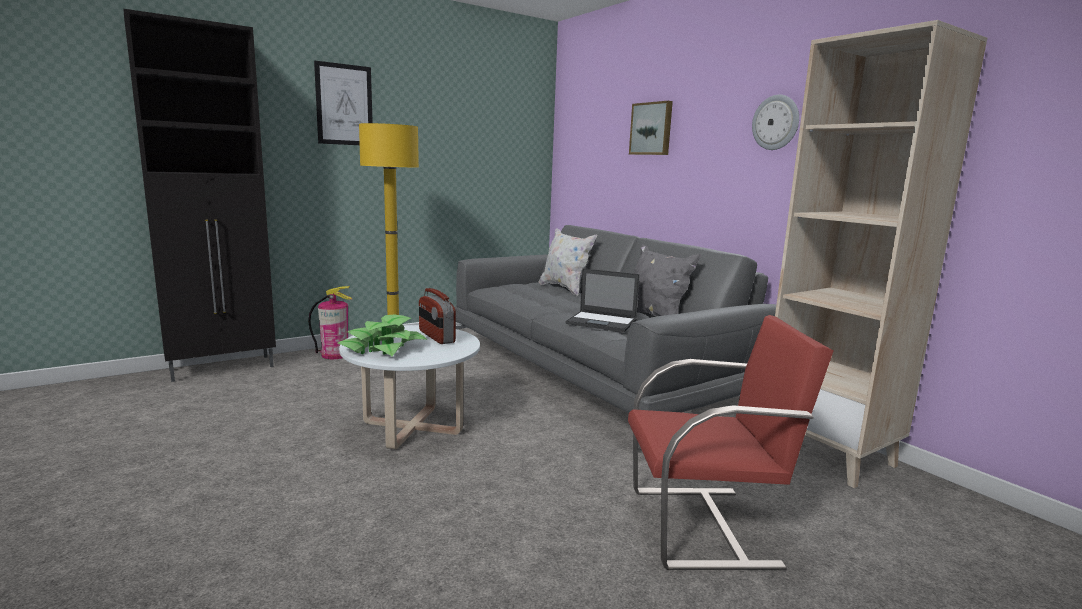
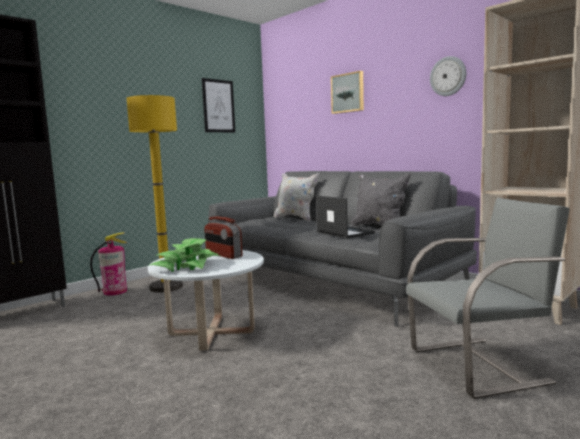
camera: 10 degrees left, 5 degrees down
picture [314,61,373,145] -> picture moved to [202,78,235,132]
laptop [565,268,640,332] -> laptop turned 135 degrees counterclockwise [316,196,375,239]
red chair [628,315,833,570] -> grey chair [406,198,570,399]

